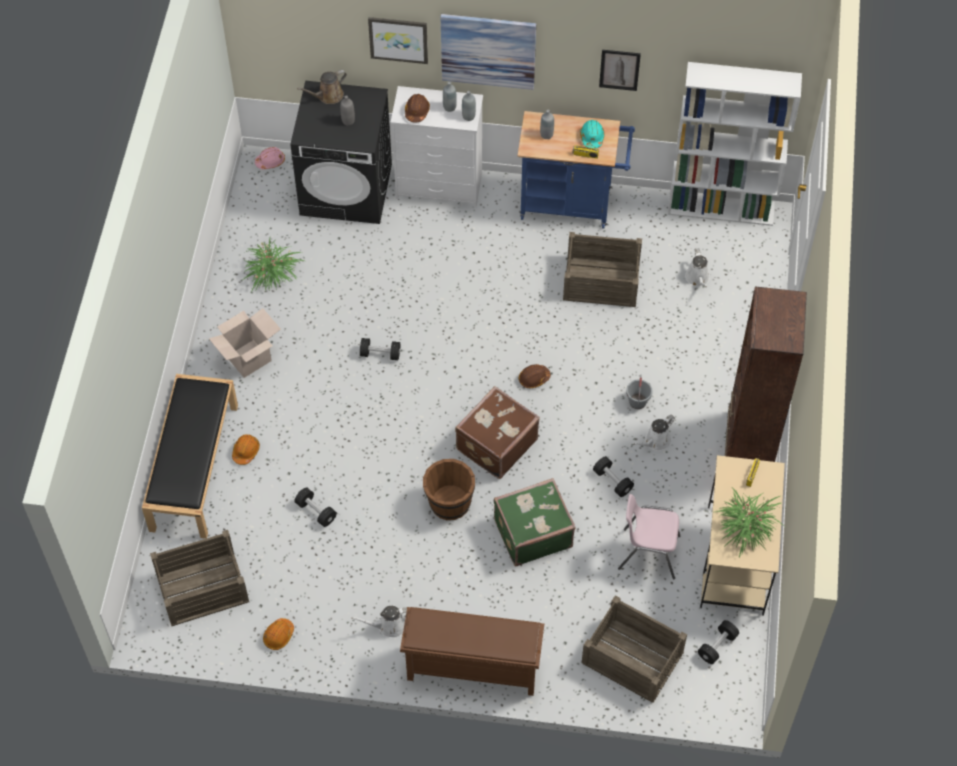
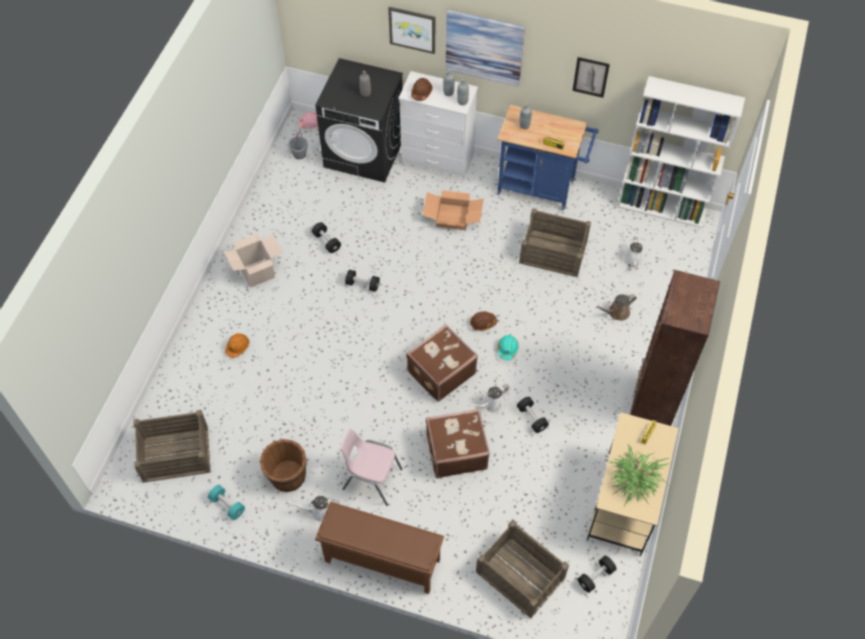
camera: 10 degrees right, 0 degrees up
black bench [142,374,238,539] -> none
potted plant [244,238,305,293] -> none
orange hard hat [263,618,294,650] -> turquoise dumbbell [208,485,245,520]
black dumbbell [294,487,337,527] -> black dumbbell moved to [312,222,341,253]
brown watering can [297,70,347,104] -> brown watering can moved to [596,294,637,320]
brown bucket [423,459,475,520] -> brown bucket moved to [260,439,306,492]
green suitcase [494,478,575,566] -> brown suitcase [426,409,490,478]
turquoise hard hat [580,120,605,148] -> turquoise hard hat moved to [498,335,519,360]
pink chair [618,494,681,579] -> pink chair moved to [341,429,403,506]
grey bucket [626,375,653,409] -> grey bucket moved to [288,132,308,159]
white watering can [633,415,675,451] -> white watering can moved to [468,384,510,413]
none -> cardboard box [423,190,483,230]

